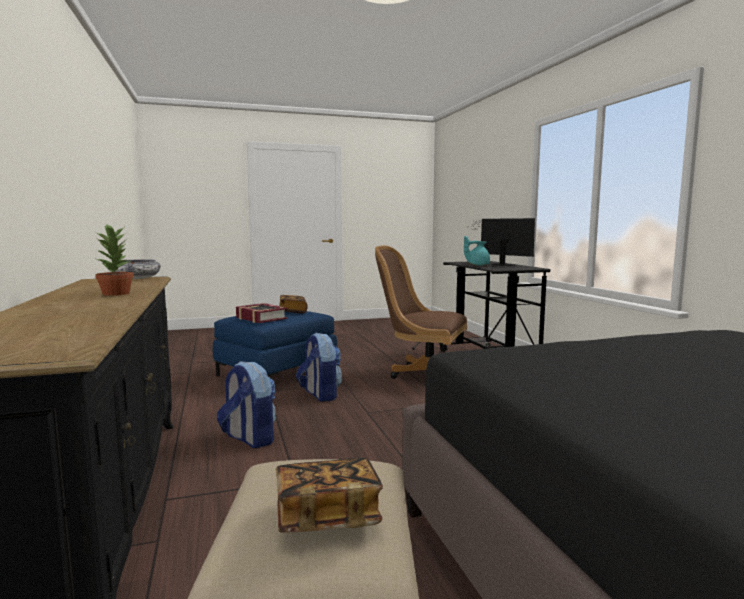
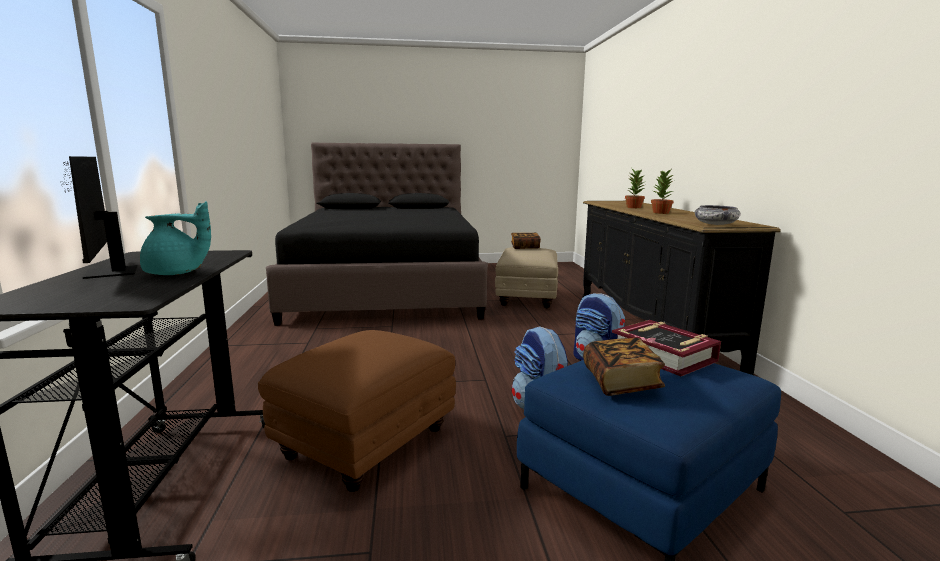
camera: 170 degrees left, 5 degrees up
brown office chair [375,245,467,386] -> brown ottoman [258,330,456,492]
none -> potted plant [625,168,646,208]

